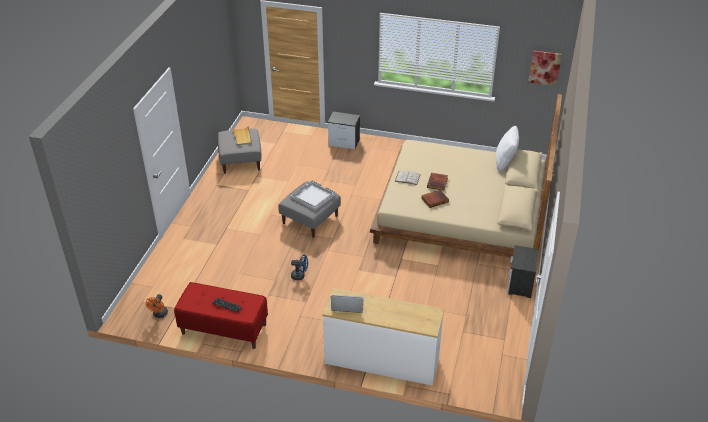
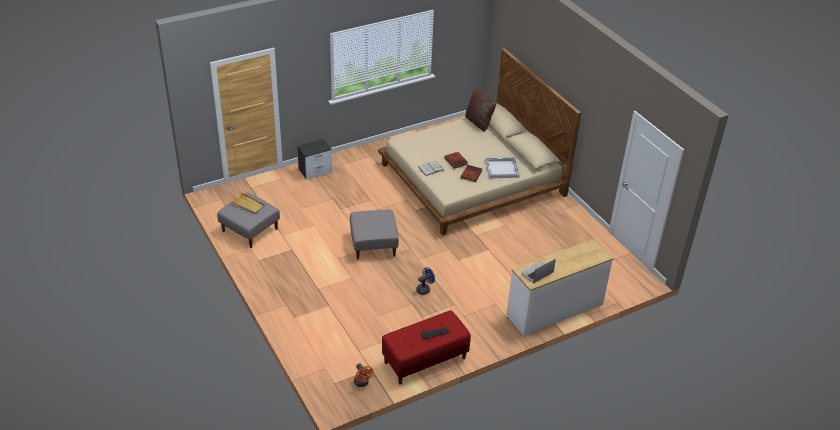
camera: 45 degrees left, 0 degrees up
white tray [291,180,336,211] -> white tray moved to [485,157,520,178]
white pillow [496,126,519,171] -> brown pillow [465,89,496,132]
nightstand [507,245,539,298] -> none
picture [528,51,562,86] -> none

